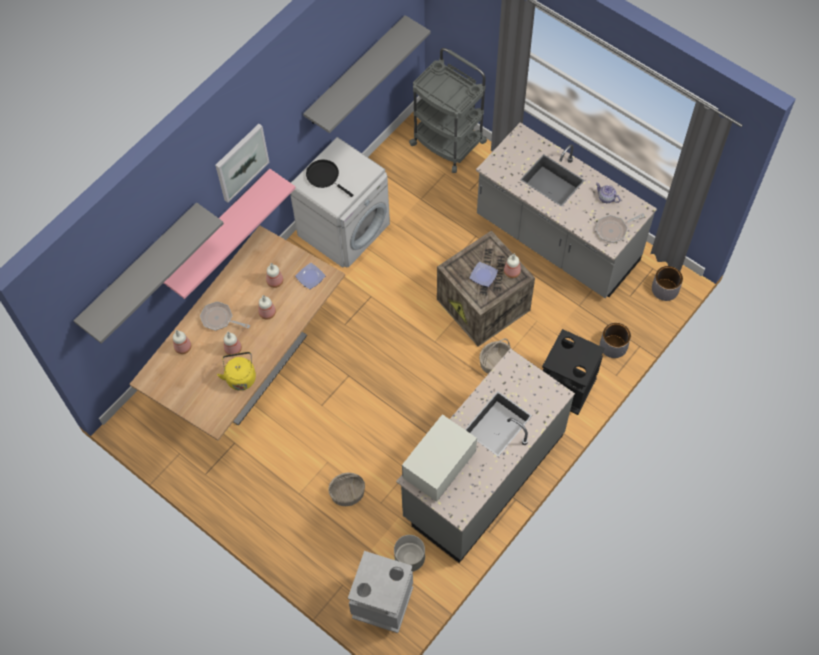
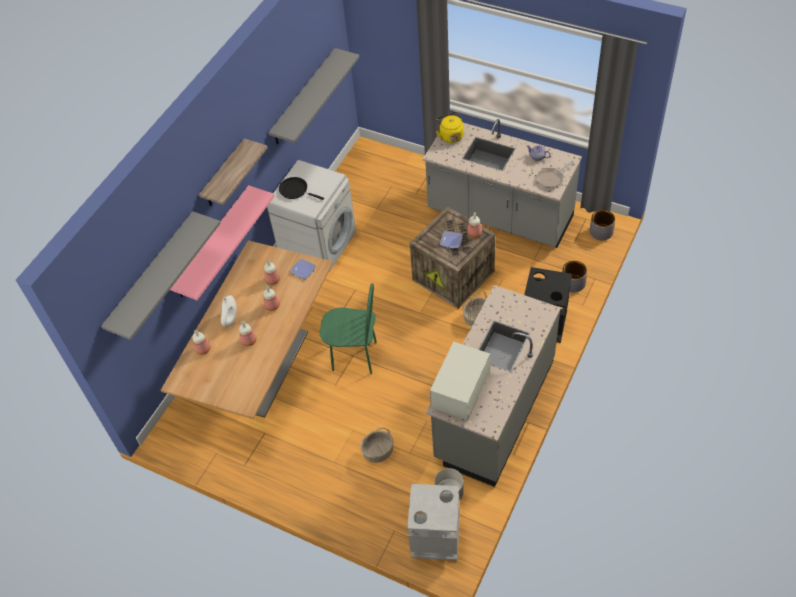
camera: 10 degrees left, 10 degrees down
frying pan [200,301,250,331] -> white vase [221,295,237,327]
picture [215,124,270,203] -> shelf [199,138,267,206]
yellow kettle [217,352,256,391] -> yellow kettle moved to [436,112,464,143]
grey cart [409,48,487,173] -> none
none -> green chair [320,283,377,374]

